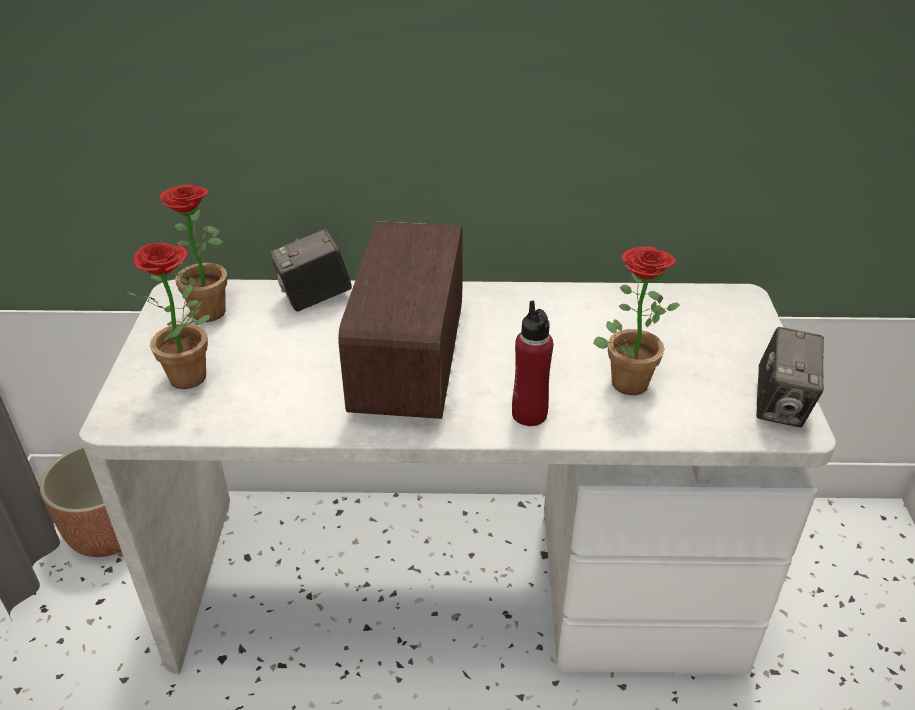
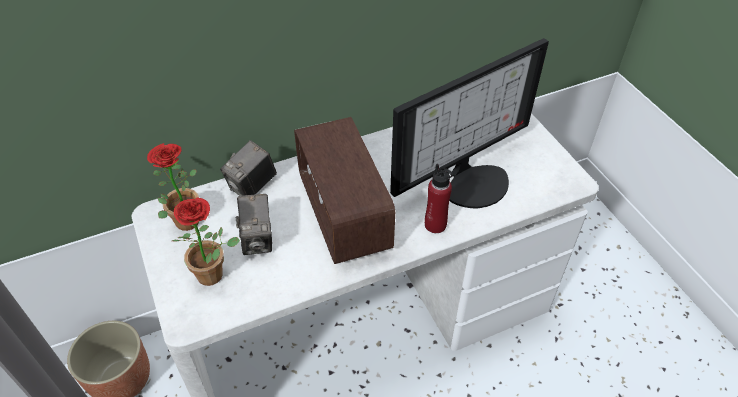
camera: 25 degrees left, 10 degrees up
potted plant [593,247,680,395] -> monitor [390,38,549,208]
camera [757,327,824,427] -> camera moved to [236,194,272,255]

